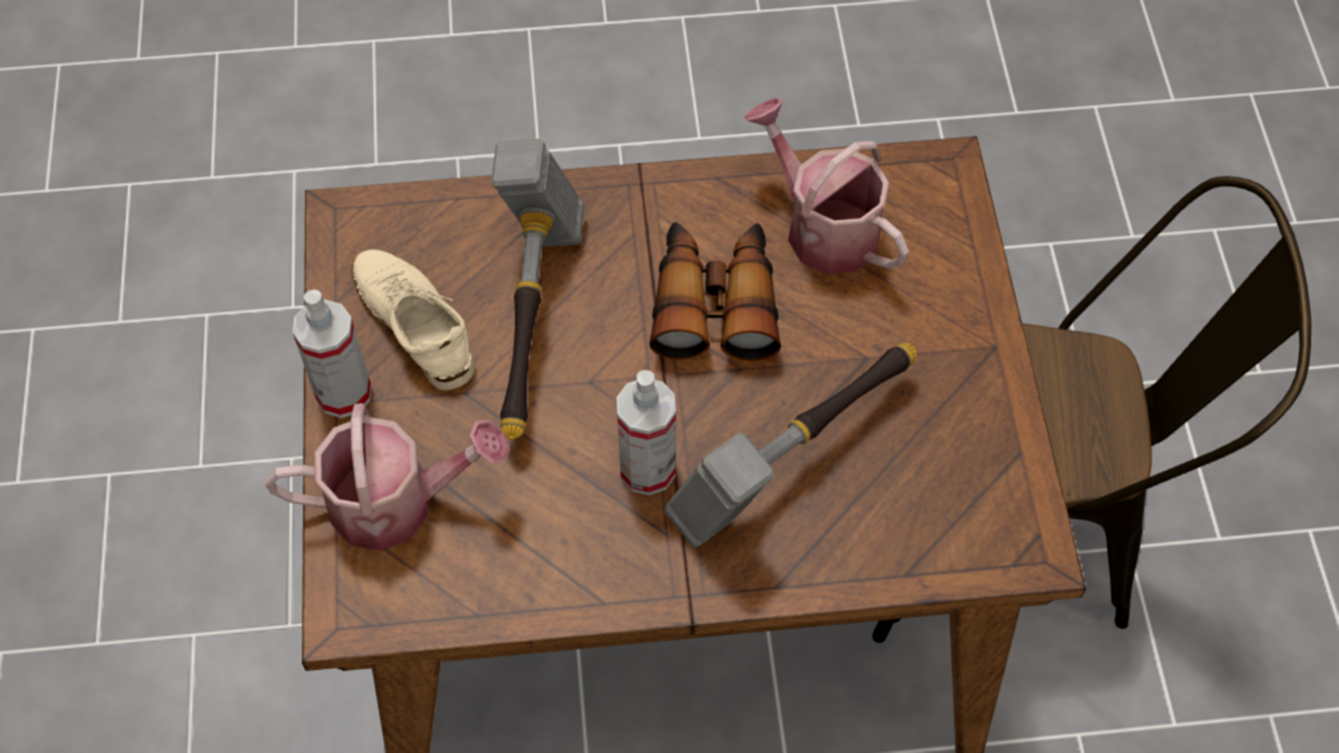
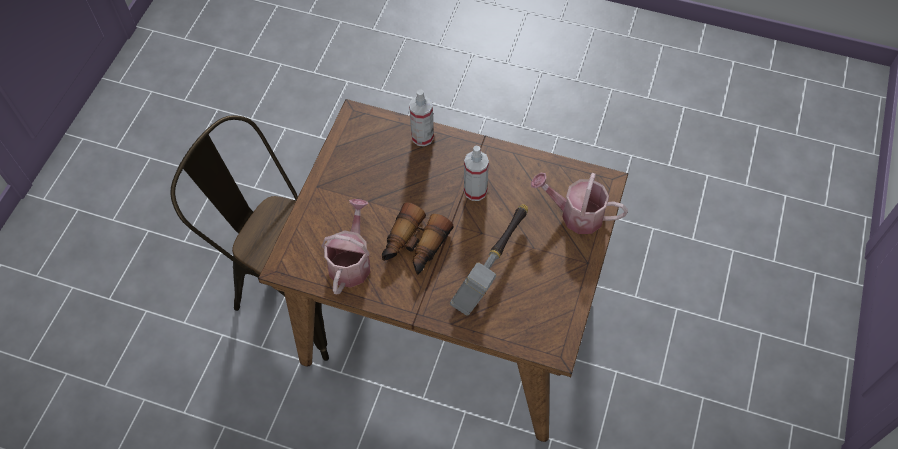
camera: 155 degrees left, 0 degrees up
spray bottle [292,290,372,418] -> spray bottle moved to [409,89,434,146]
beige shoe [352,249,475,390] -> none
hammer [664,343,917,548] -> none
watering can [744,98,909,274] -> watering can turned 150 degrees counterclockwise [321,199,370,294]

